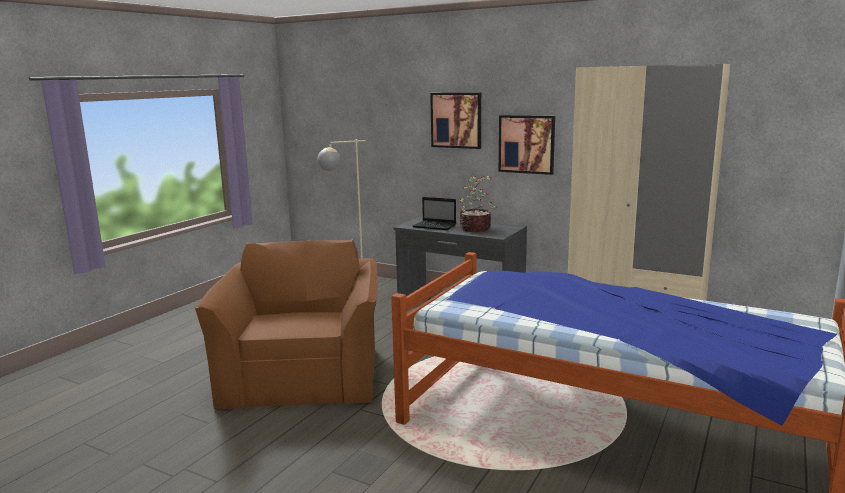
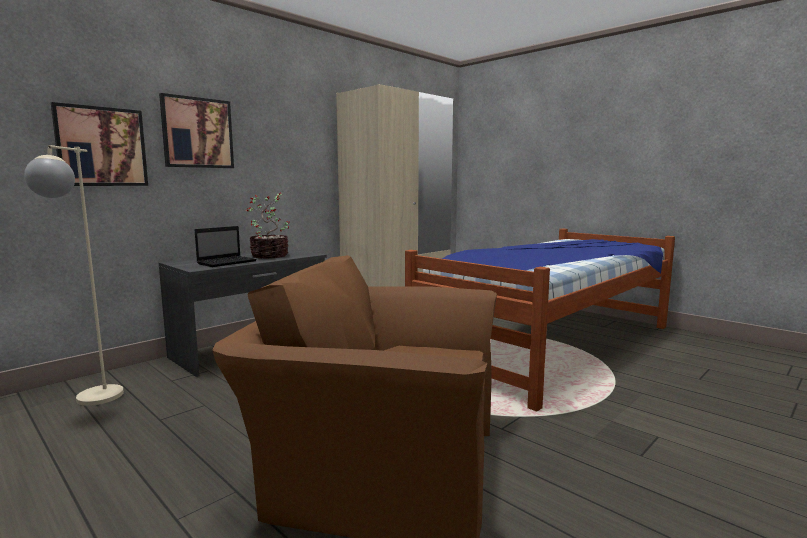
camera: 75 degrees left, 5 degrees down
picture [499,115,555,175] -> picture moved to [51,102,148,186]

